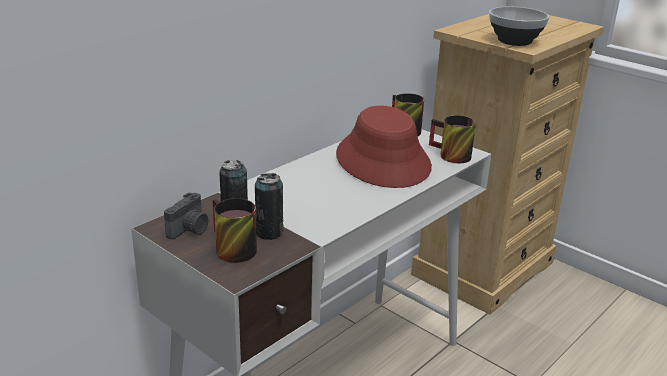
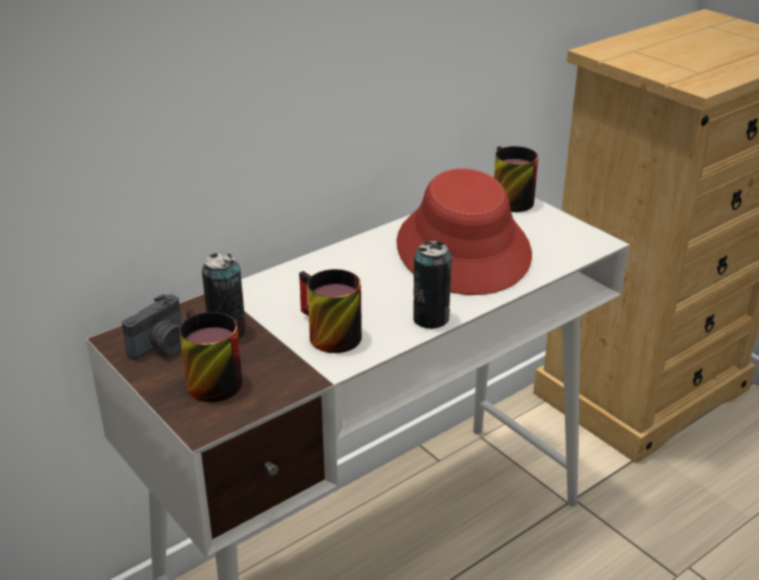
camera: 10 degrees right, 5 degrees up
can [255,173,284,240] -> can moved to [413,241,452,329]
mug [429,116,476,163] -> mug moved to [299,269,362,353]
bowl [489,7,549,46] -> none

